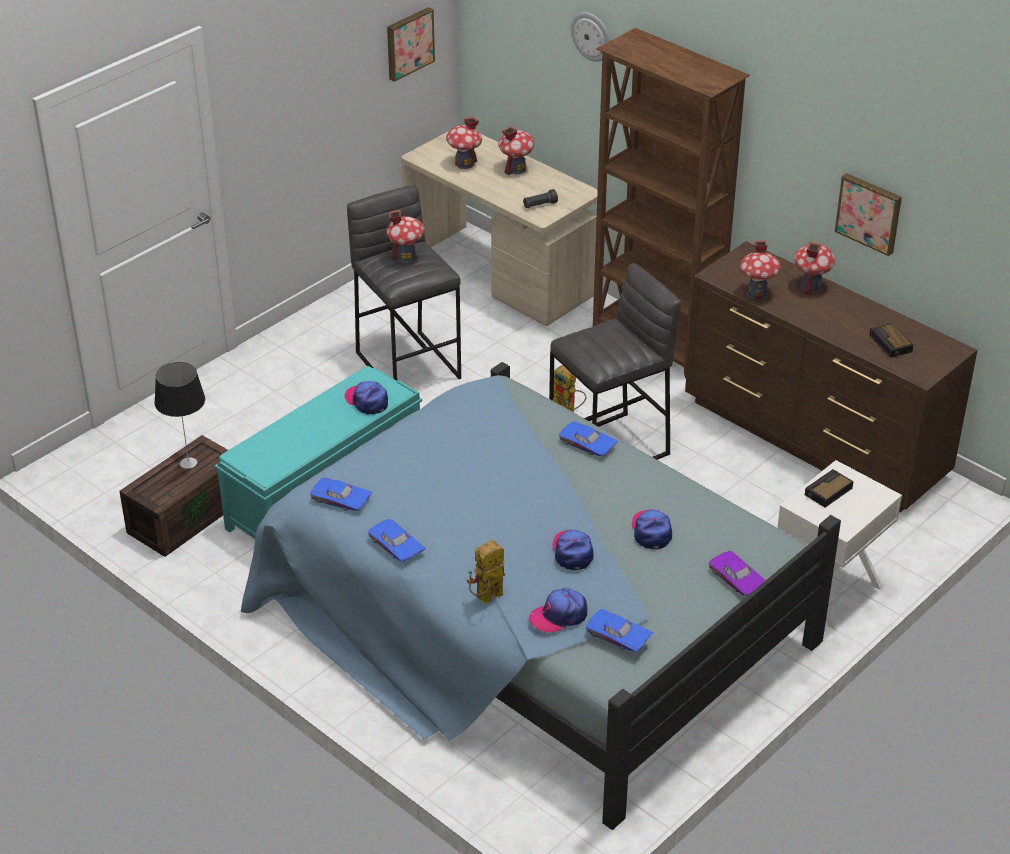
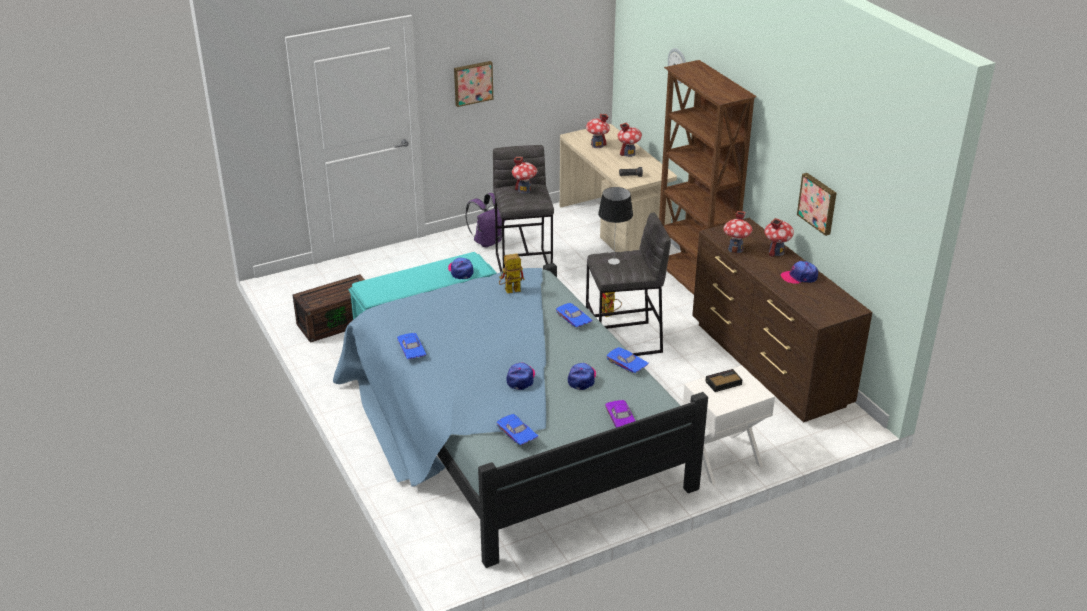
camera: 20 degrees right, 5 degrees down
table lamp [154,362,205,469] -> table lamp moved to [598,187,633,265]
blue toy car [310,477,372,511] -> blue toy car moved to [607,347,648,373]
picture [387,7,435,82] -> picture moved to [454,61,493,107]
toy robot [467,540,505,604] -> toy robot moved to [499,254,525,293]
cap [529,588,587,633] -> cap moved to [781,261,818,284]
alarm clock [870,323,913,358] -> none
none -> purple backpack [465,193,506,247]

